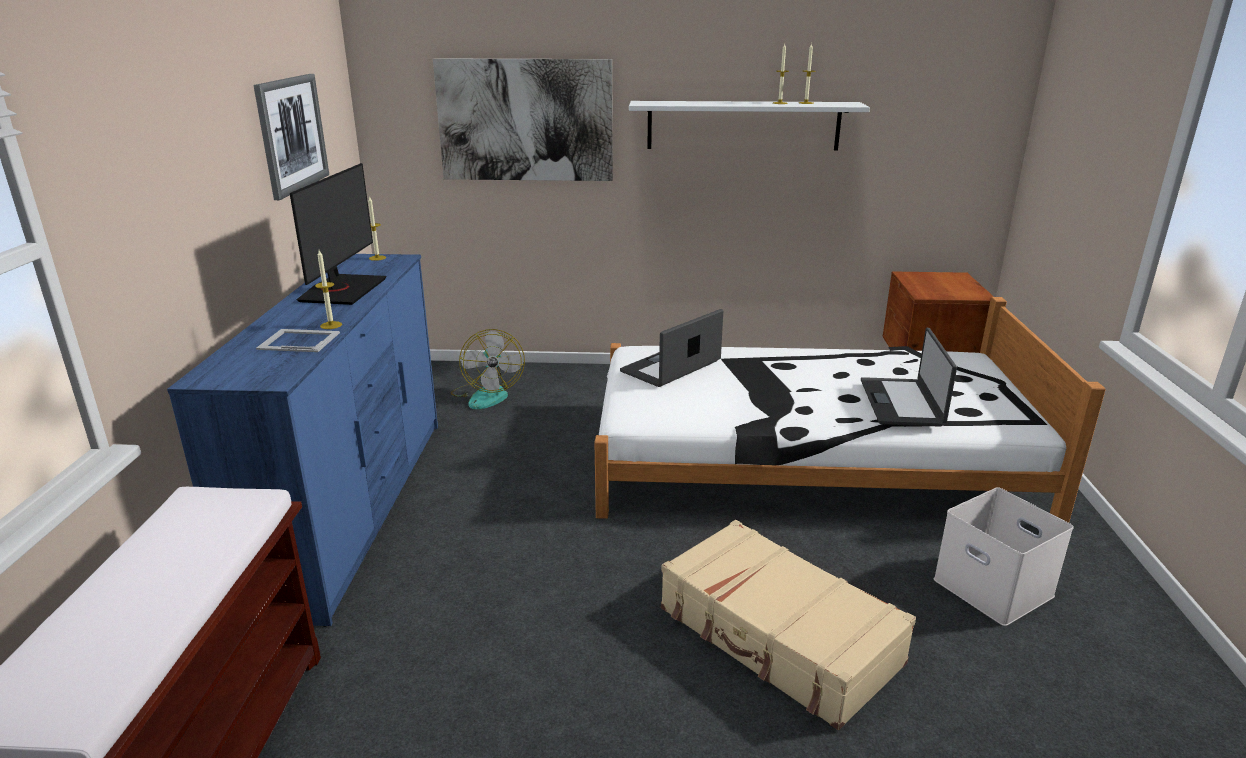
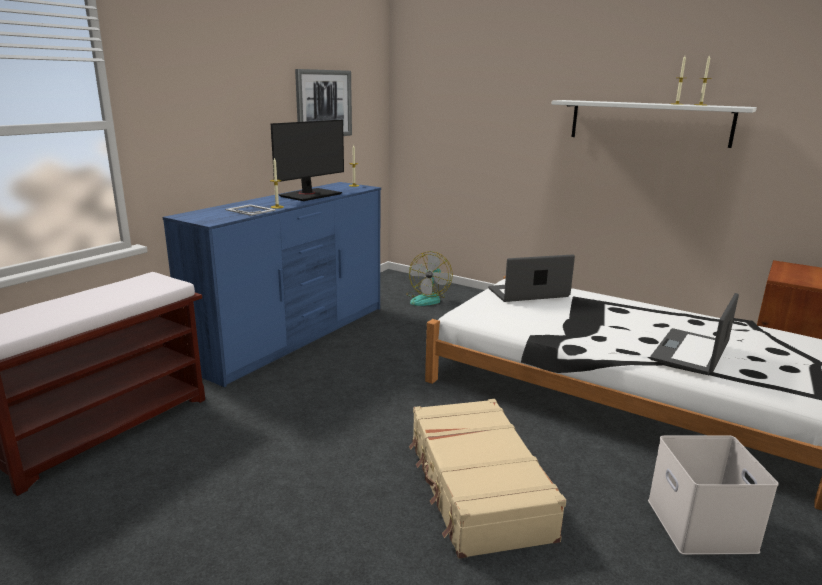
camera: 30 degrees right, 5 degrees down
picture [433,59,613,181] -> none

